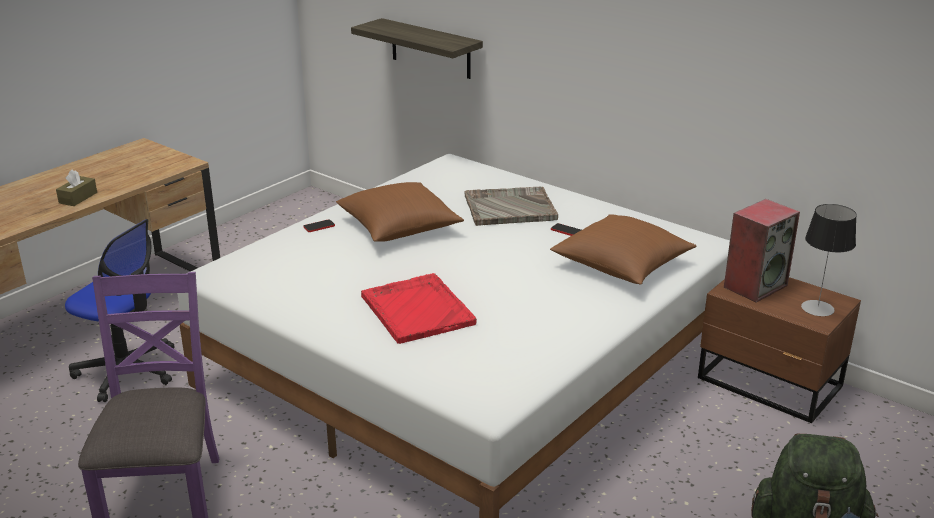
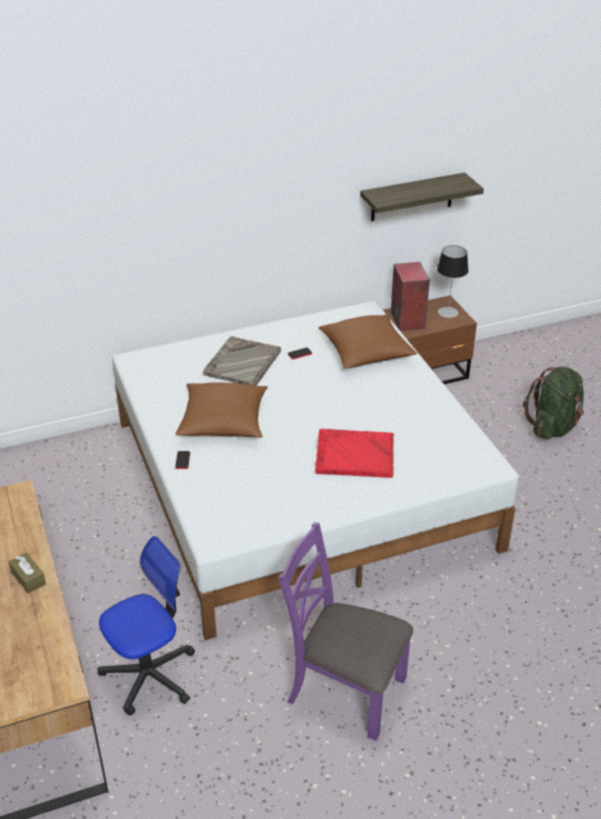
camera: 60 degrees left, 10 degrees up
shelf [351,18,483,79] -> shelf moved to [360,173,484,221]

